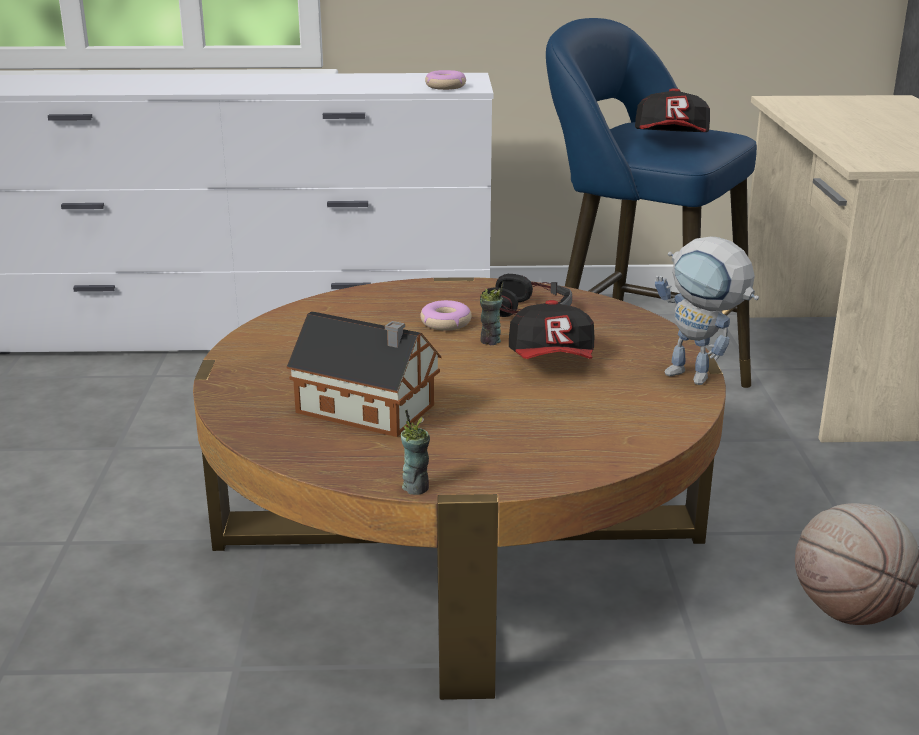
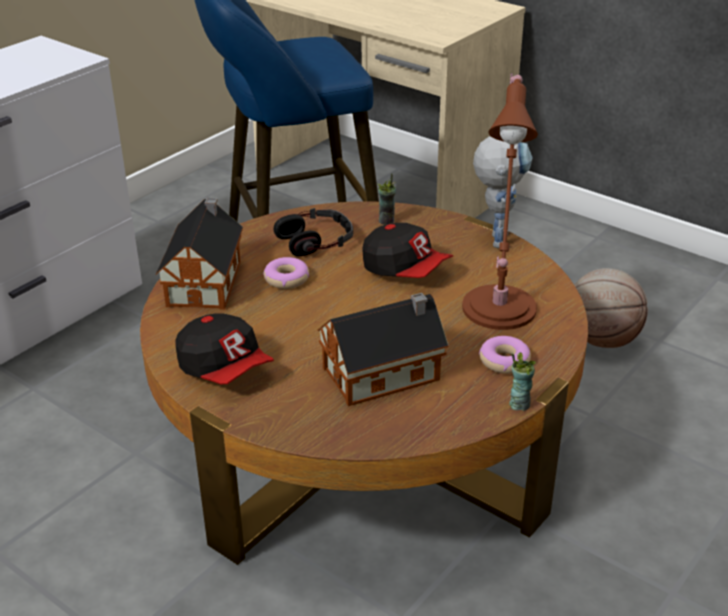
camera: 50 degrees left, 10 degrees up
donut [425,70,466,90] -> donut moved to [479,336,531,374]
cup [480,282,504,345] -> cup moved to [378,173,396,225]
cap [635,88,710,132] -> cap moved to [175,313,274,384]
toy robot [655,237,759,385] -> toy robot turned 75 degrees counterclockwise [473,136,533,248]
none -> toy house [156,198,243,310]
none -> brown table lamp [462,73,538,330]

